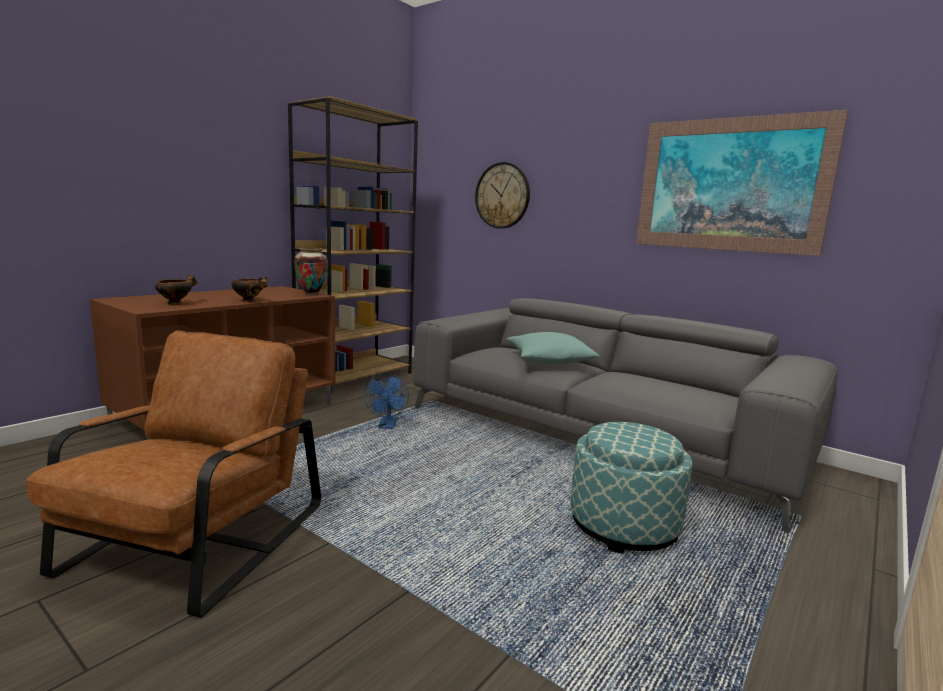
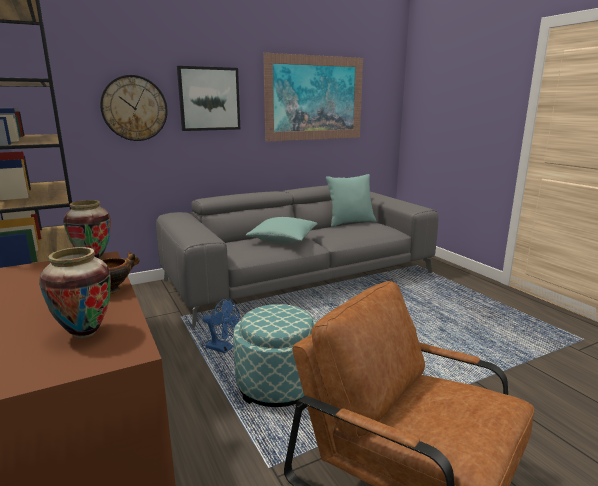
camera: 65 degrees left, 5 degrees up
bowl [155,275,197,305] -> vase [39,247,111,339]
ottoman [571,422,693,554] -> ottoman moved to [233,304,317,407]
none -> picture [177,66,240,131]
none -> turquoise pillow [326,174,376,227]

